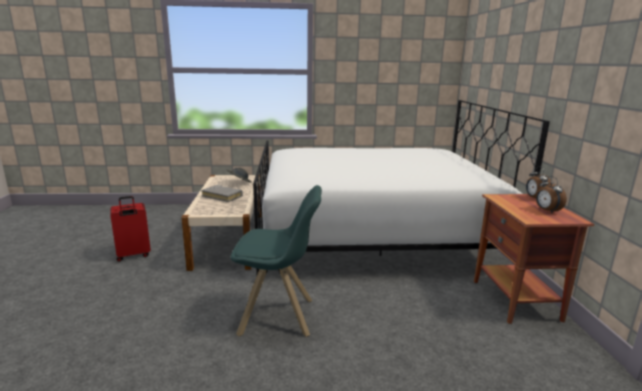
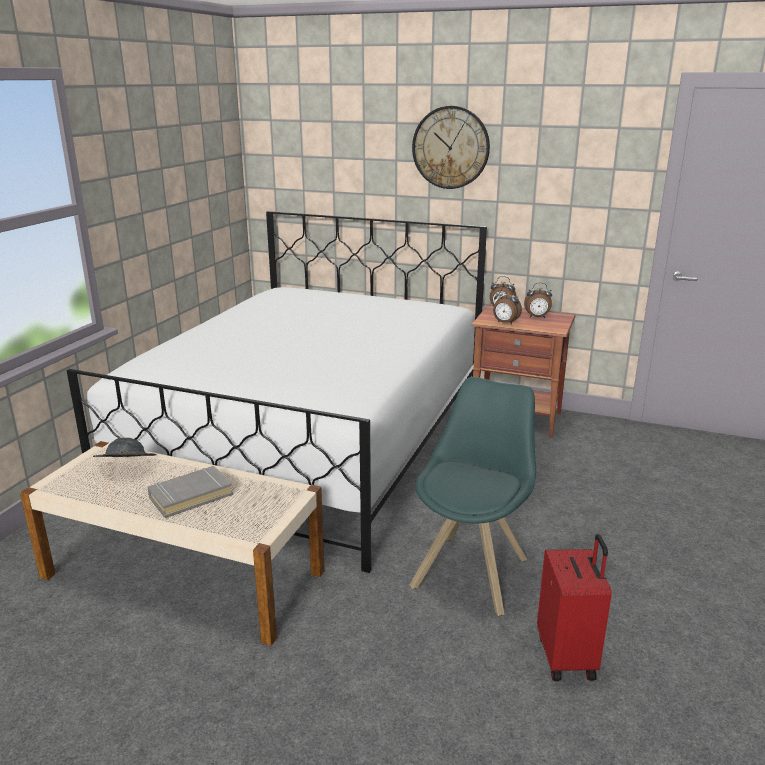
camera: 65 degrees left, 5 degrees up
red suitcase [110,196,151,262] -> red suitcase moved to [537,534,612,681]
none -> wall clock [412,106,490,189]
none -> alarm clock [493,287,522,325]

